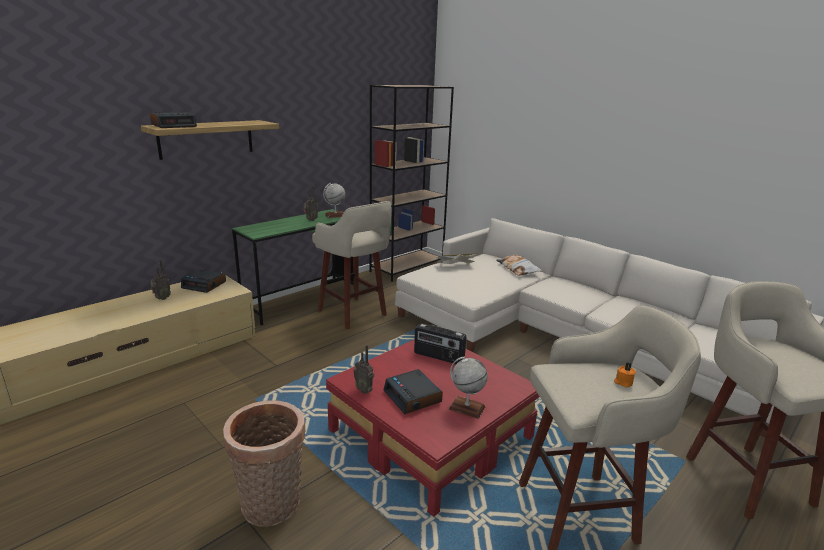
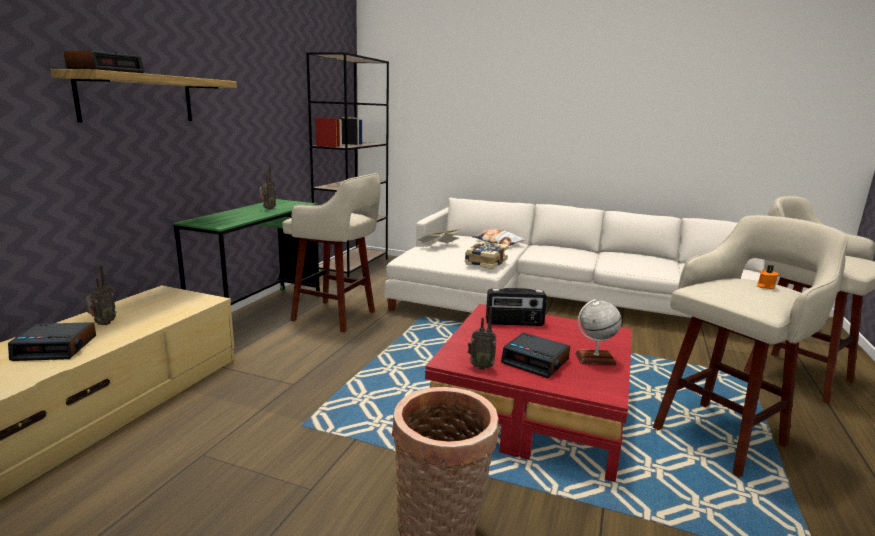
camera: 25 degrees left, 5 degrees down
alarm clock [181,269,226,293] -> alarm clock moved to [8,322,96,361]
globe [323,183,345,218] -> none
none -> book [465,241,509,269]

